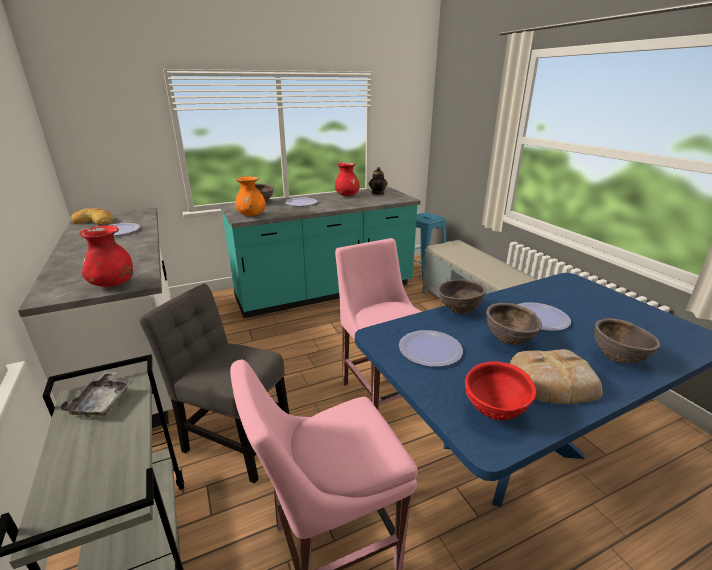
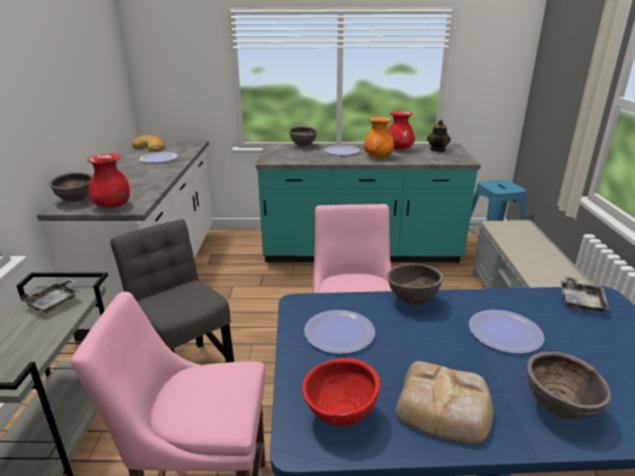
camera: 25 degrees right, 0 degrees up
orange vase [235,176,266,216] -> orange vase moved to [364,117,394,157]
brown bowl [486,303,542,345] -> brown bowl moved to [49,172,93,202]
none -> grey tray [561,276,610,312]

